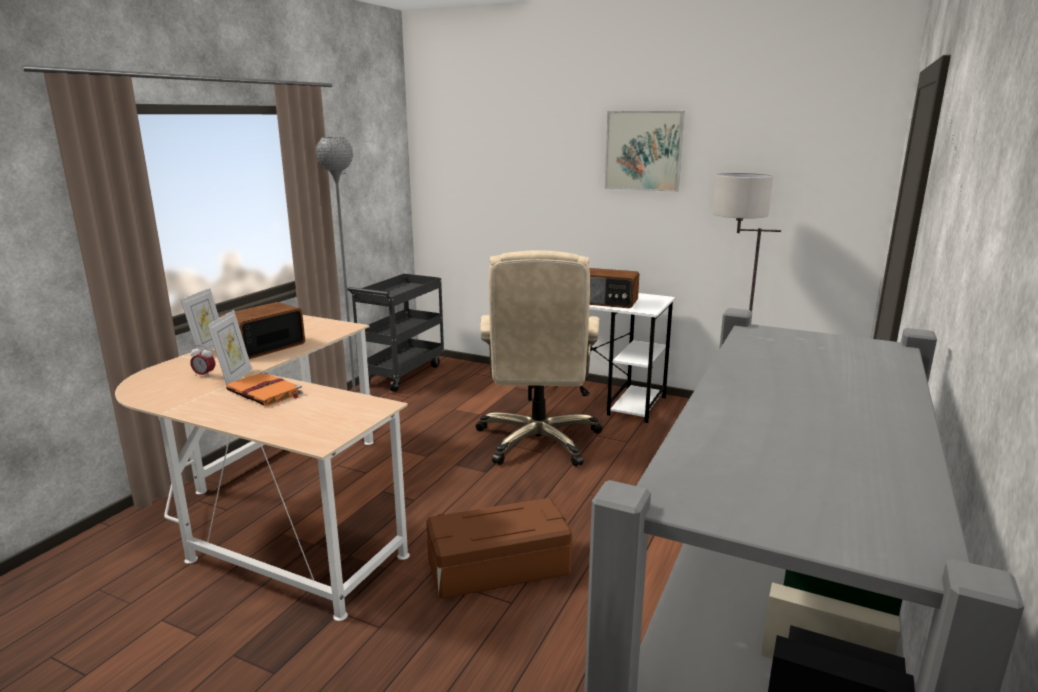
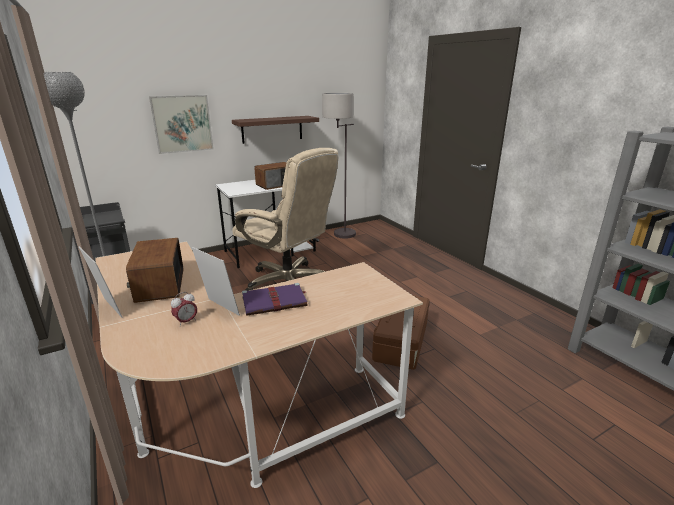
camera: 55 degrees left, 5 degrees up
orange book [226,372,303,406] -> purple book [242,283,307,316]
picture [604,111,685,192] -> picture moved to [149,95,214,154]
none -> shelf [232,116,319,144]

